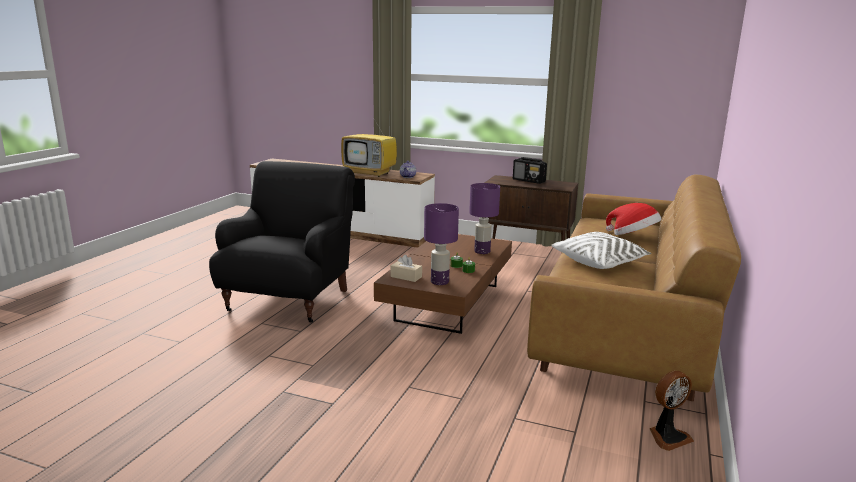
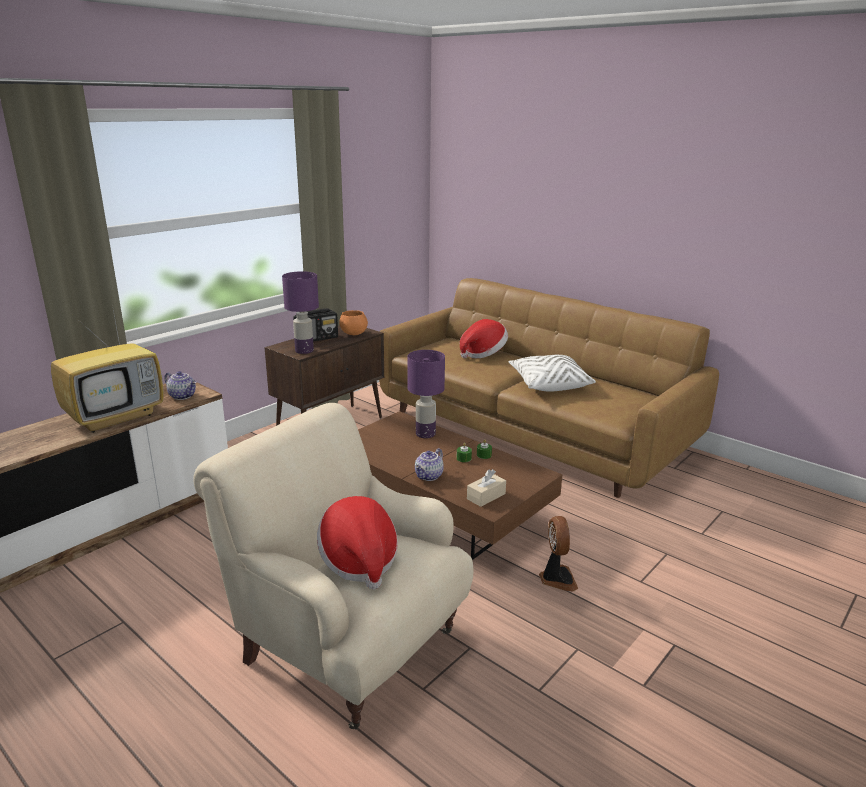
camera: 70 degrees left, 5 degrees up
black armchair [209,161,355,323] -> beige armchair [194,403,474,729]
purple table lamp [424,203,459,285] -> purple table lamp moved to [282,271,319,354]
fan [650,371,694,451] -> fan moved to [539,516,578,591]
none -> hat [317,496,398,590]
none -> orange bowl [339,310,368,335]
none -> teapot [415,448,444,481]

